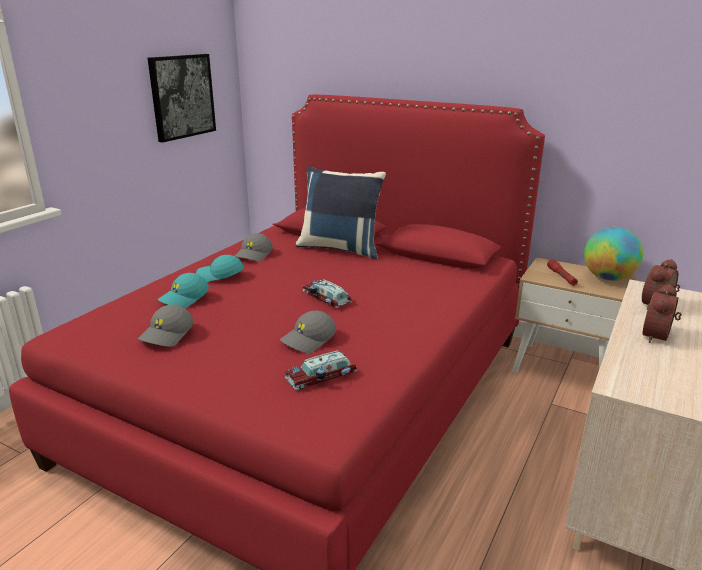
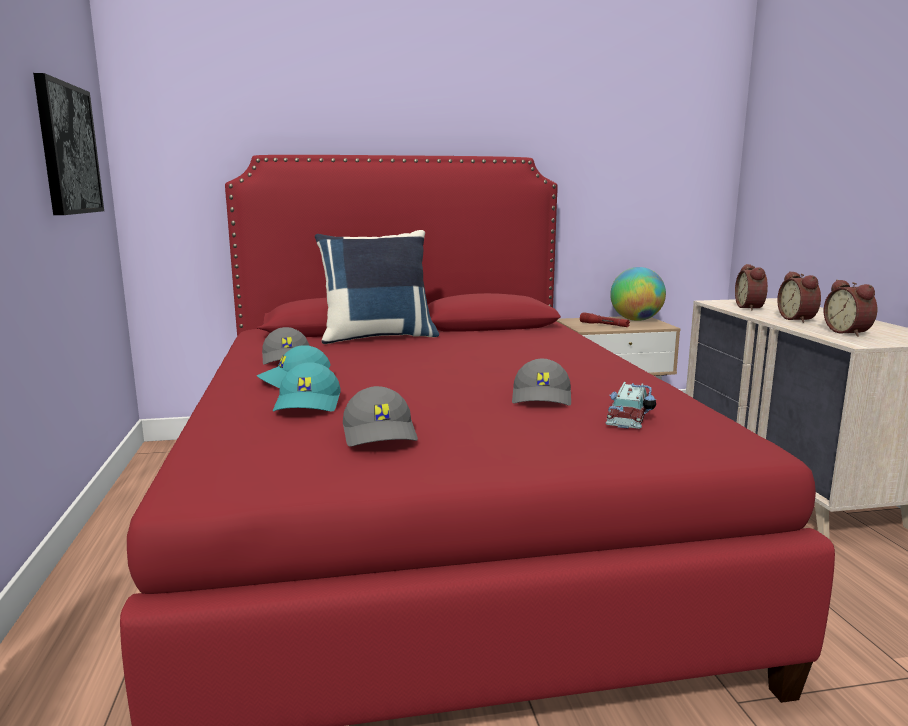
camera: 40 degrees left, 10 degrees down
toy car [302,279,352,308] -> none
none -> alarm clock [824,280,877,337]

